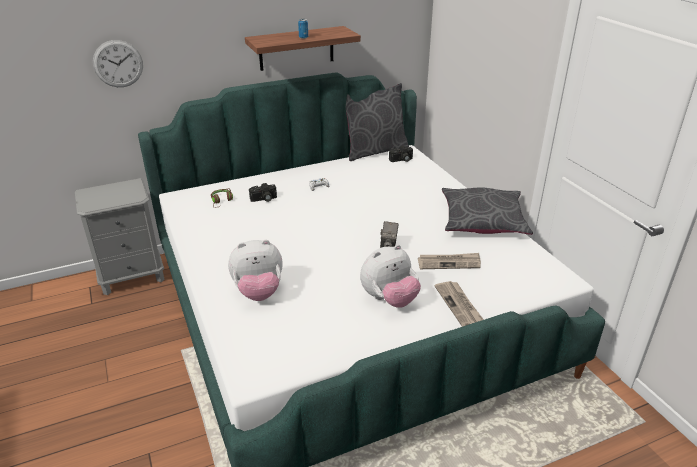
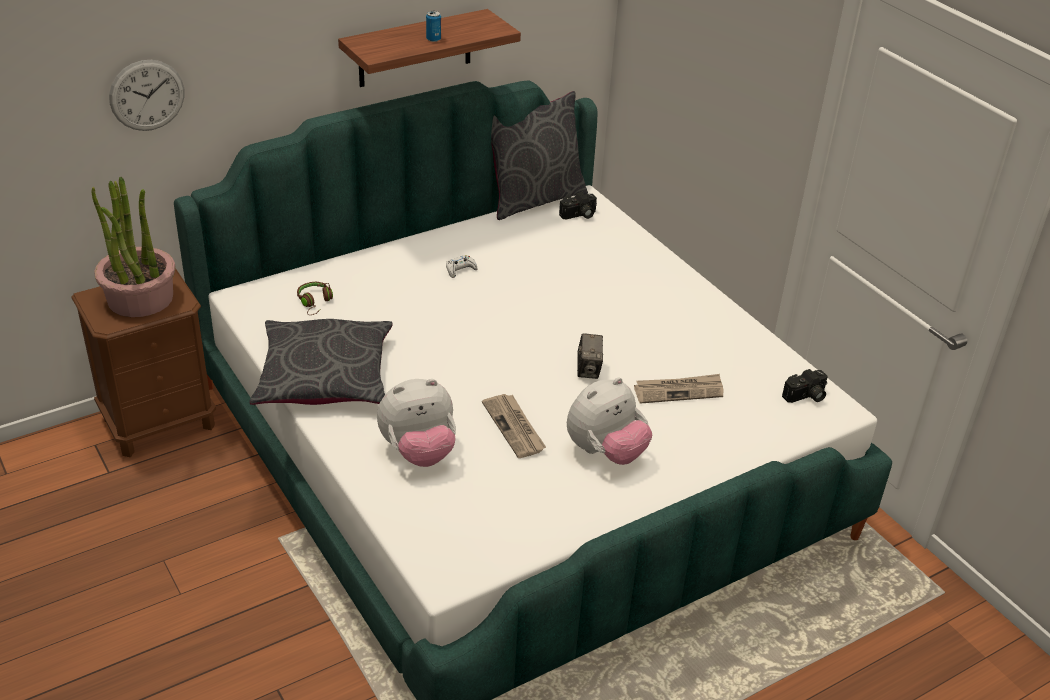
camera: 10 degrees left, 5 degrees up
grey nightstand [75,178,164,295] -> brown nightstand [71,268,216,457]
camera [249,183,277,202] -> camera moved to [782,369,828,403]
newspaper [434,281,484,327] -> newspaper moved to [482,394,546,458]
grey pillow [442,187,533,235] -> grey pillow moved to [249,319,393,405]
none -> potted plant [92,176,175,317]

